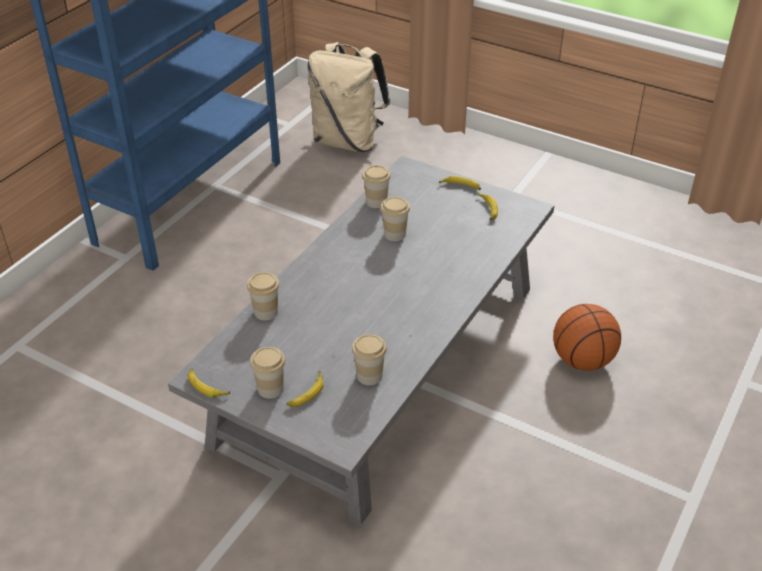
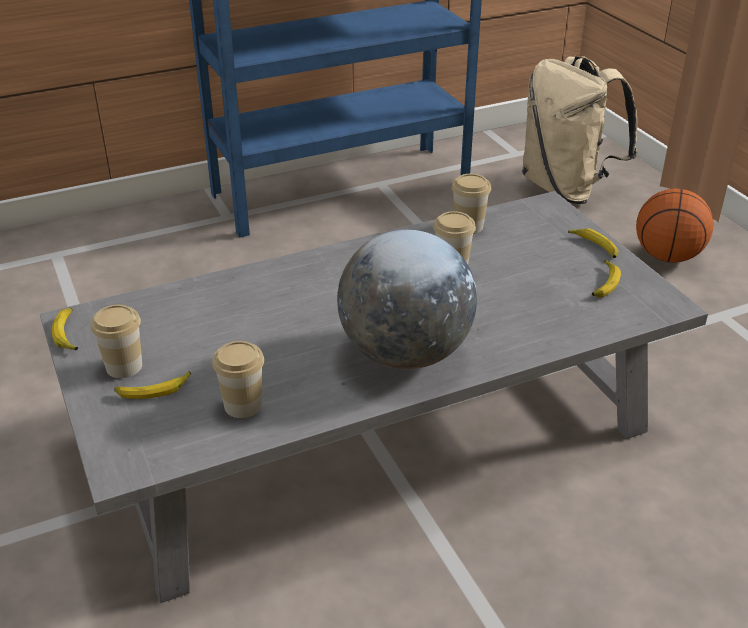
camera: 35 degrees right, 5 degrees down
cup [247,272,280,321] -> none
basketball [553,304,621,371] -> basketball moved to [636,189,714,263]
none -> globe [337,230,477,369]

